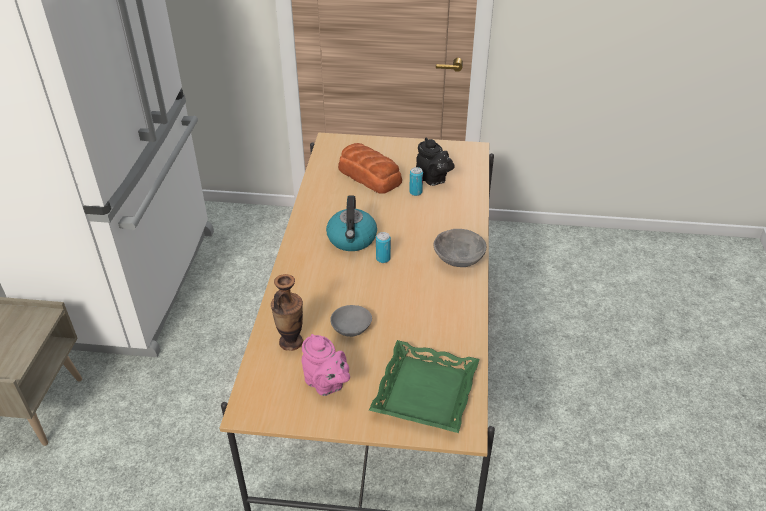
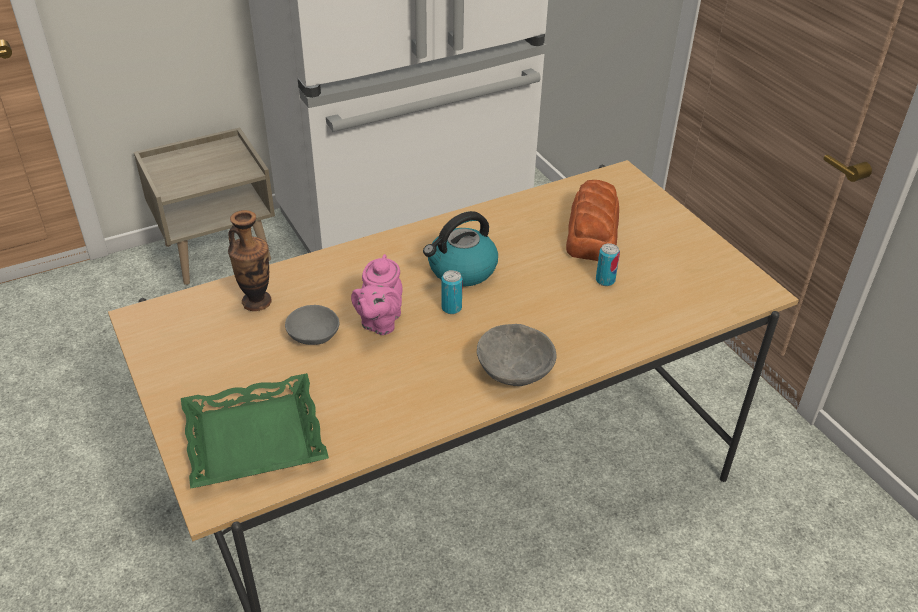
camera: 55 degrees right, 0 degrees up
pink teapot [302,334,350,396] -> pink teapot moved to [351,254,402,335]
black teapot [416,138,455,186] -> none

